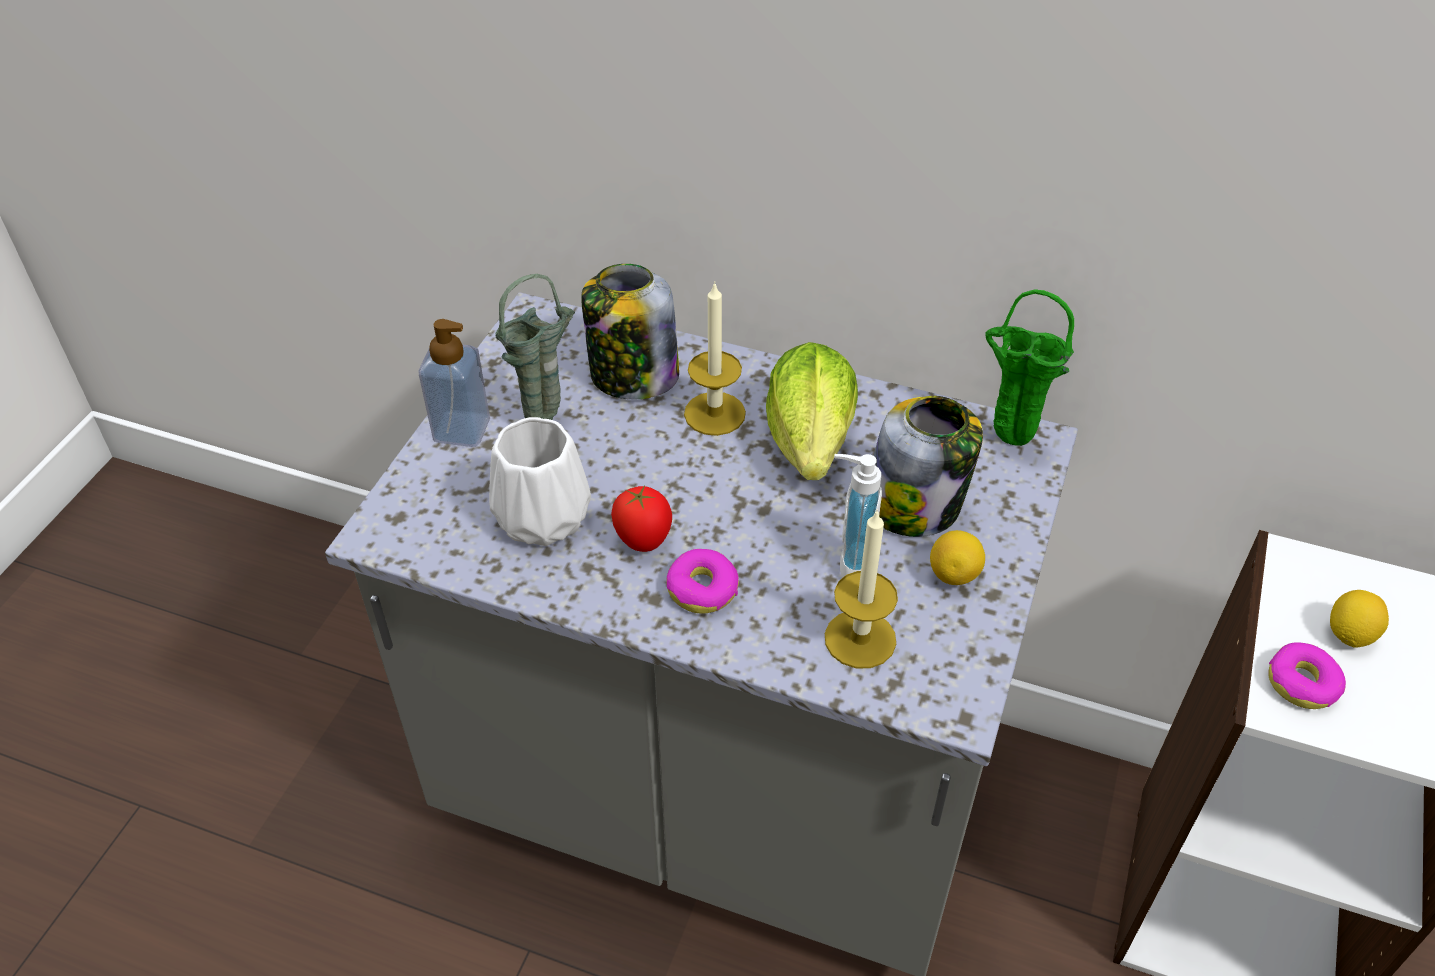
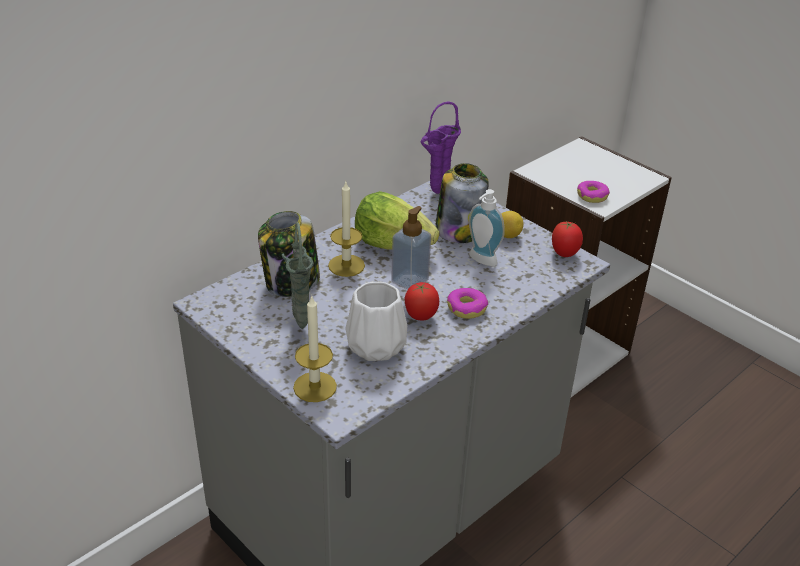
camera: 65 degrees left, 10 degrees down
soap dispenser [418,319,490,447] -> soap dispenser moved to [391,206,431,290]
candle [825,509,898,668] -> candle moved to [293,295,337,402]
green vase [986,289,1074,446] -> purple vase [421,102,461,194]
lemon [1330,590,1389,648] -> none
none -> tomato [552,221,583,257]

